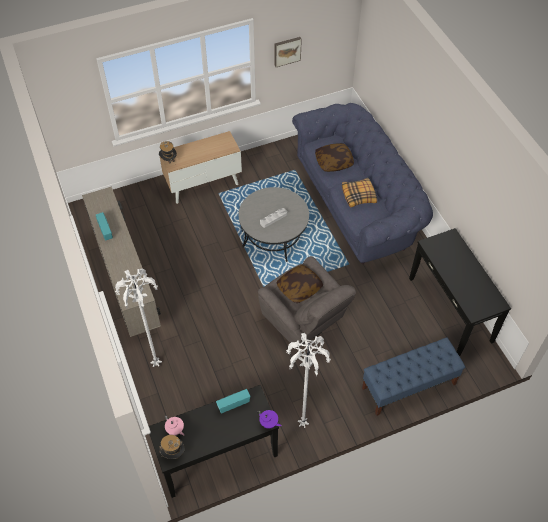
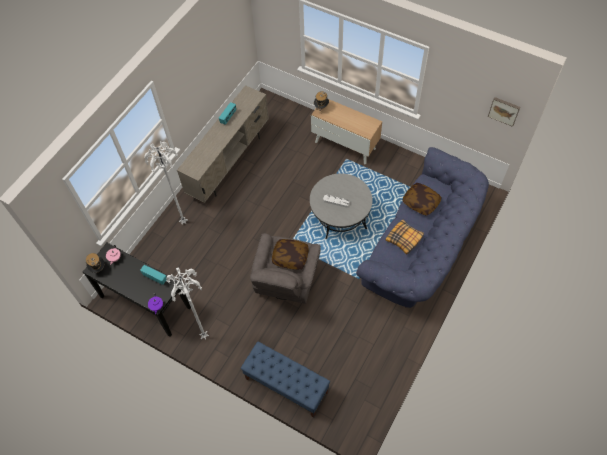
camera: 55 degrees right, 5 degrees up
picture [275,37,302,67] -> picture moved to [488,97,520,127]
black console table [409,228,511,356] -> none

